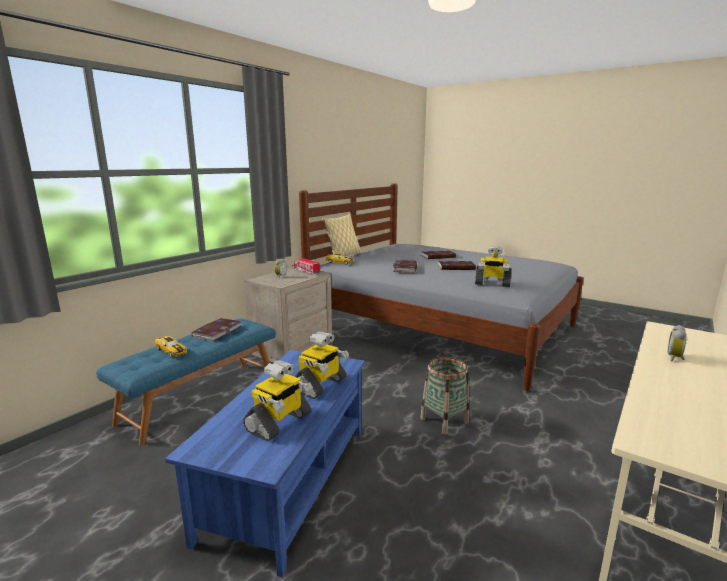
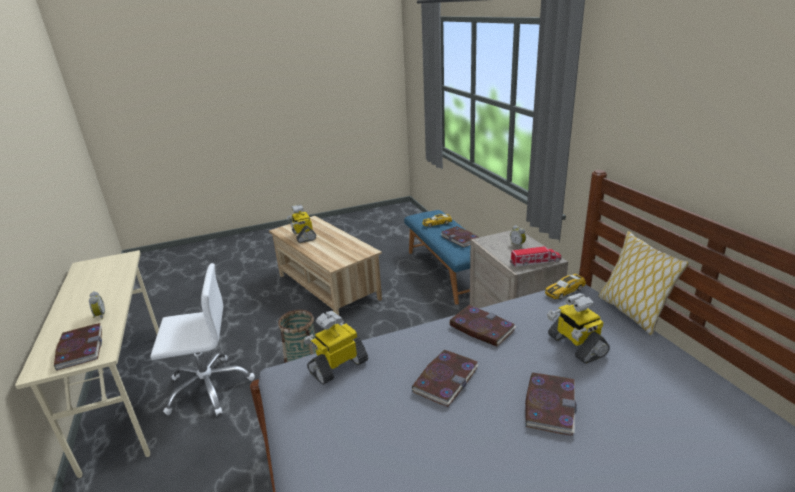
camera: 125 degrees right, 10 degrees up
blue coffee table [165,350,365,577] -> beige coffee table [269,216,382,315]
toy robot [295,331,349,399] -> toy robot moved to [547,293,610,364]
none -> book [54,323,102,371]
none -> white office chair [150,263,254,416]

